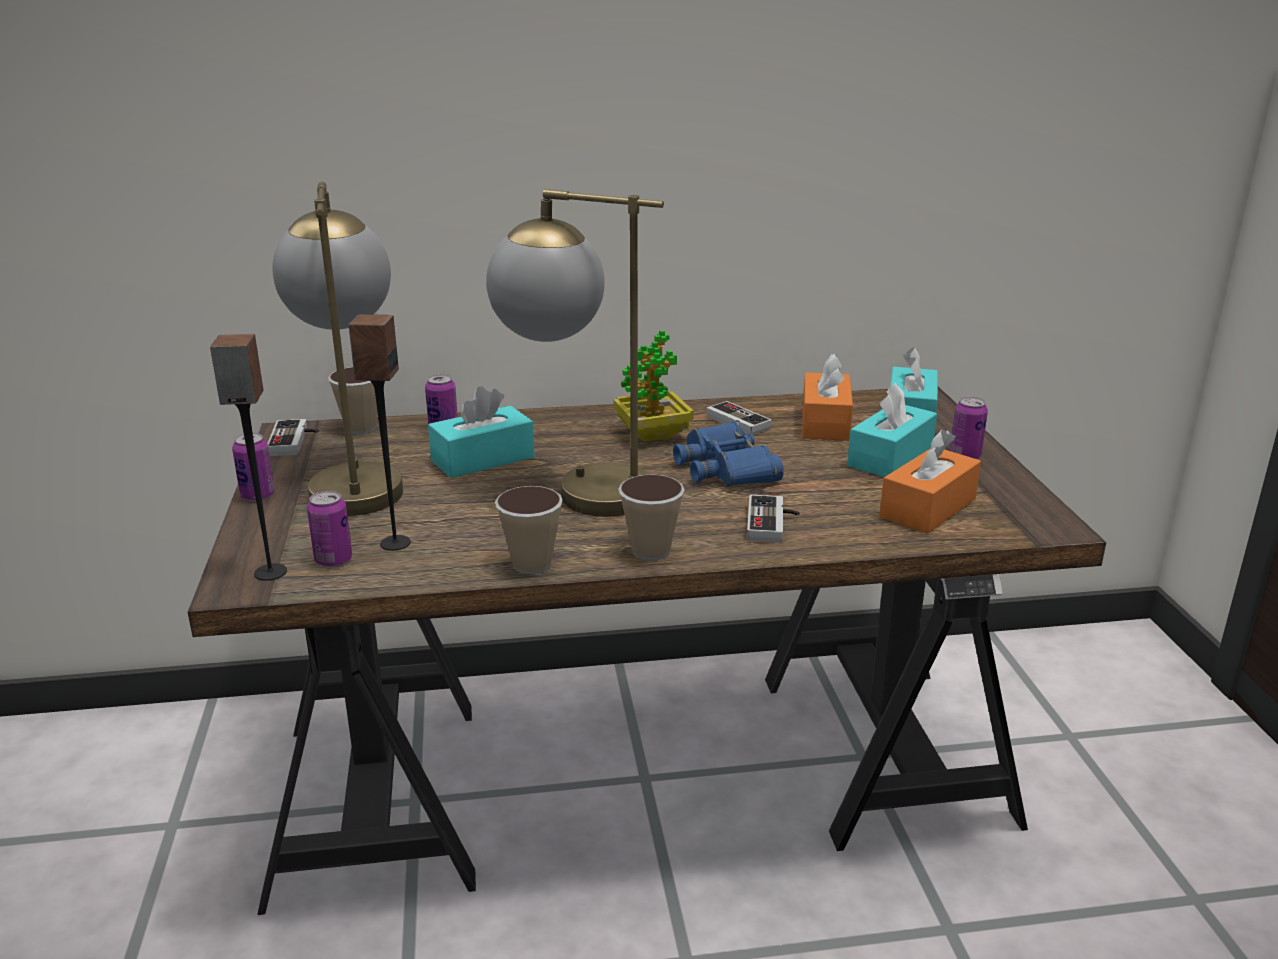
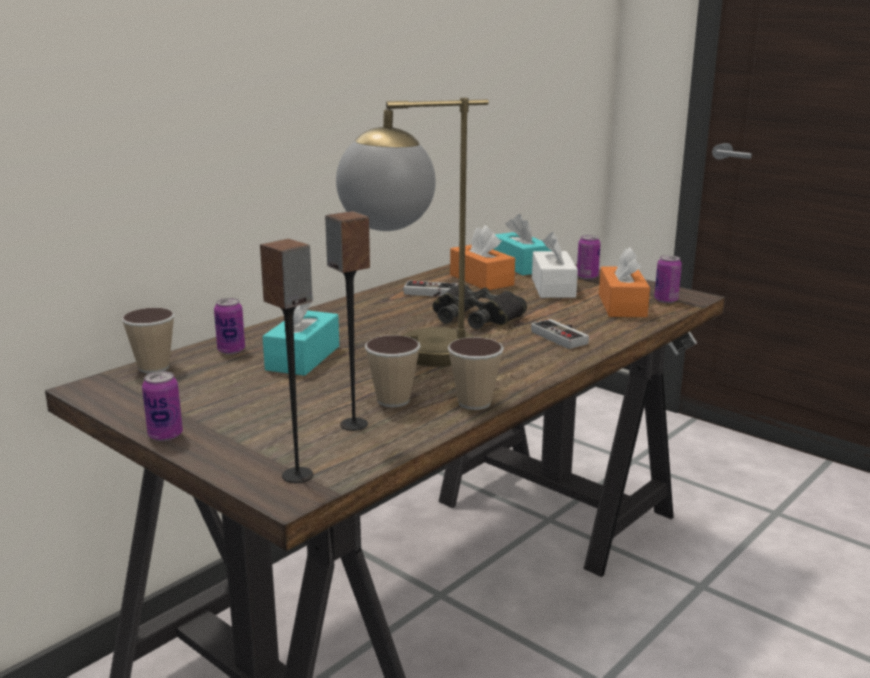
camera: 40 degrees left, 5 degrees down
game controller [267,419,319,456] -> none
table lamp [272,182,403,516] -> none
can [307,491,352,567] -> can moved to [654,255,682,303]
potted plant [613,330,694,442] -> none
cup [618,474,685,561] -> cup moved to [365,335,420,407]
blue binoculars [673,422,784,486] -> black binoculars [433,284,527,329]
turquoise tissue box [847,383,937,477] -> white tissue box [532,232,578,298]

